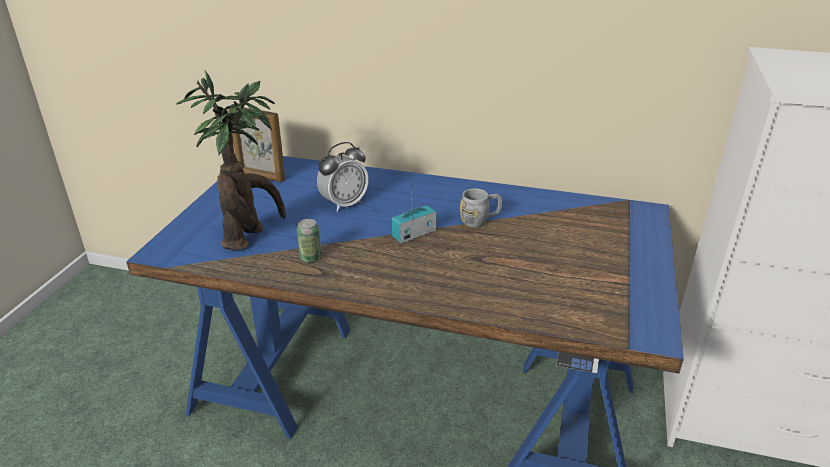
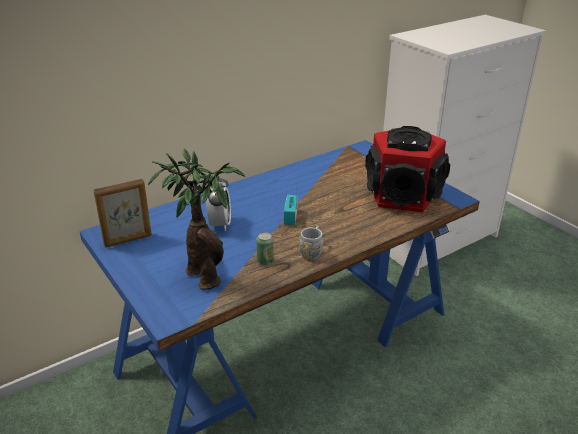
camera: 50 degrees left, 0 degrees up
grey mug [460,188,502,228] -> grey mug moved to [299,226,323,260]
none -> speaker [365,126,450,212]

